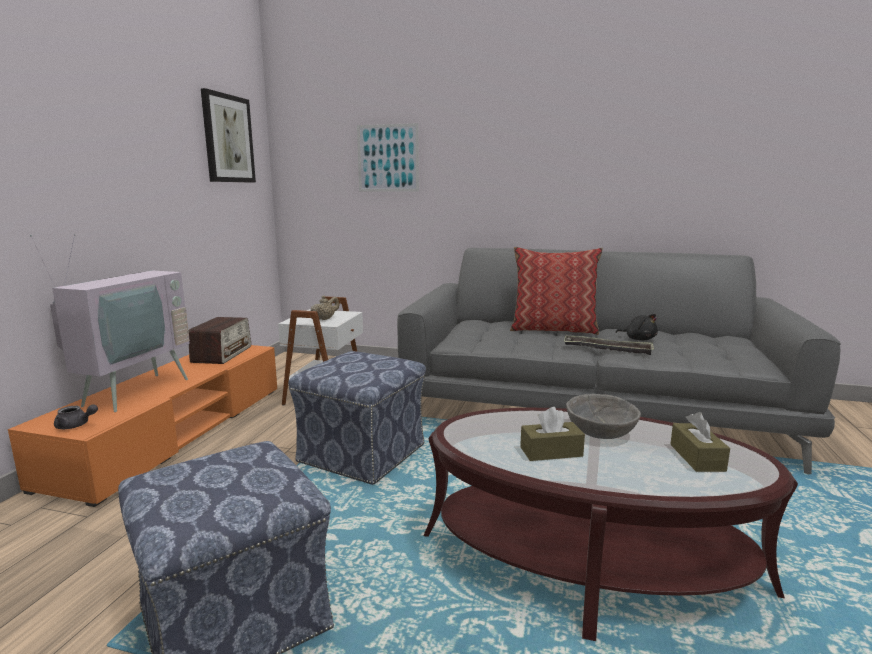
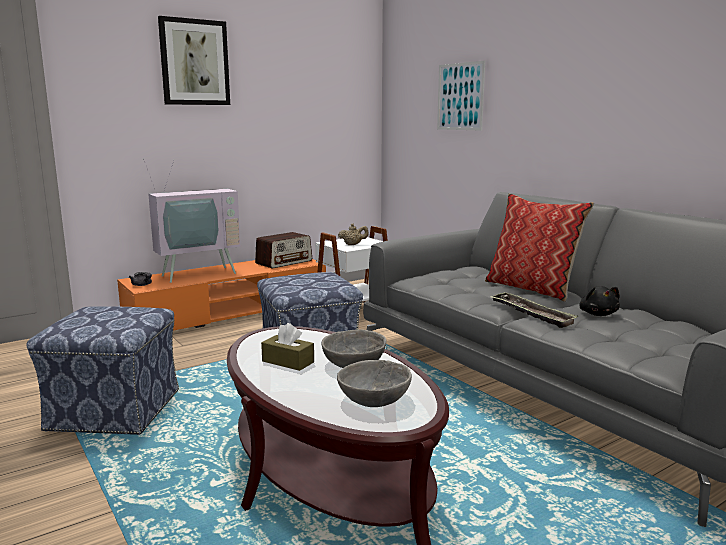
camera: 40 degrees right, 0 degrees up
picture [201,88,256,183] -> picture moved to [158,16,230,105]
brown tissue box [670,412,730,472] -> grey bowl [337,360,412,407]

